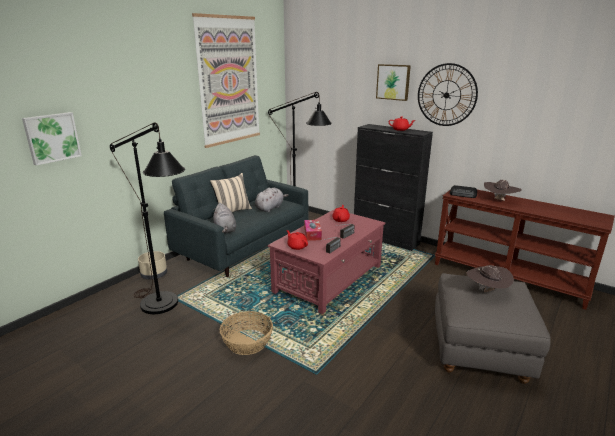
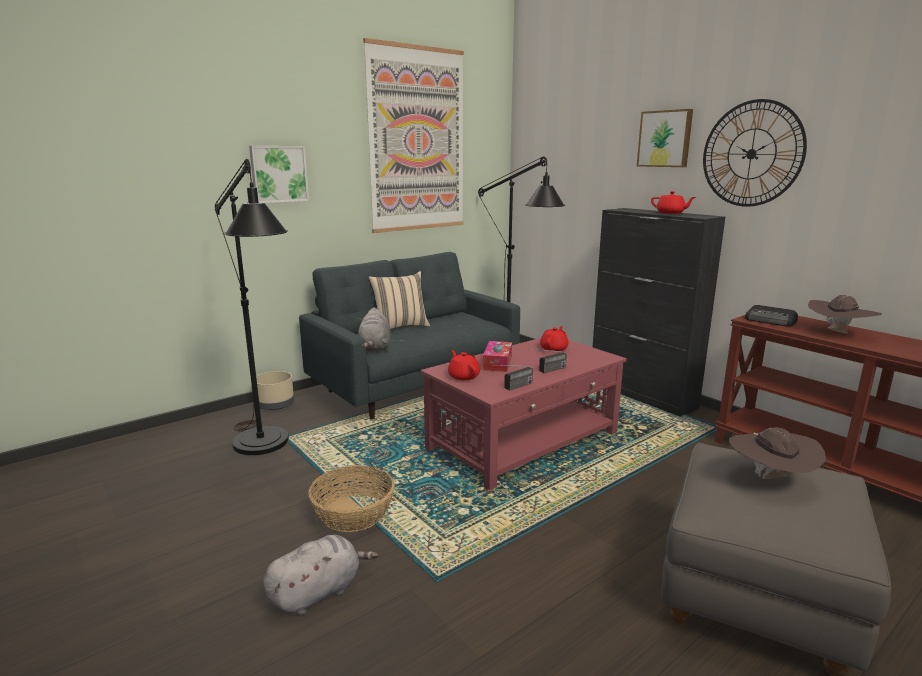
camera: 15 degrees right, 5 degrees down
picture [22,112,82,165] -> picture moved to [249,146,309,203]
grey plush toy [255,188,288,212] -> grey plush toy moved to [263,535,378,615]

